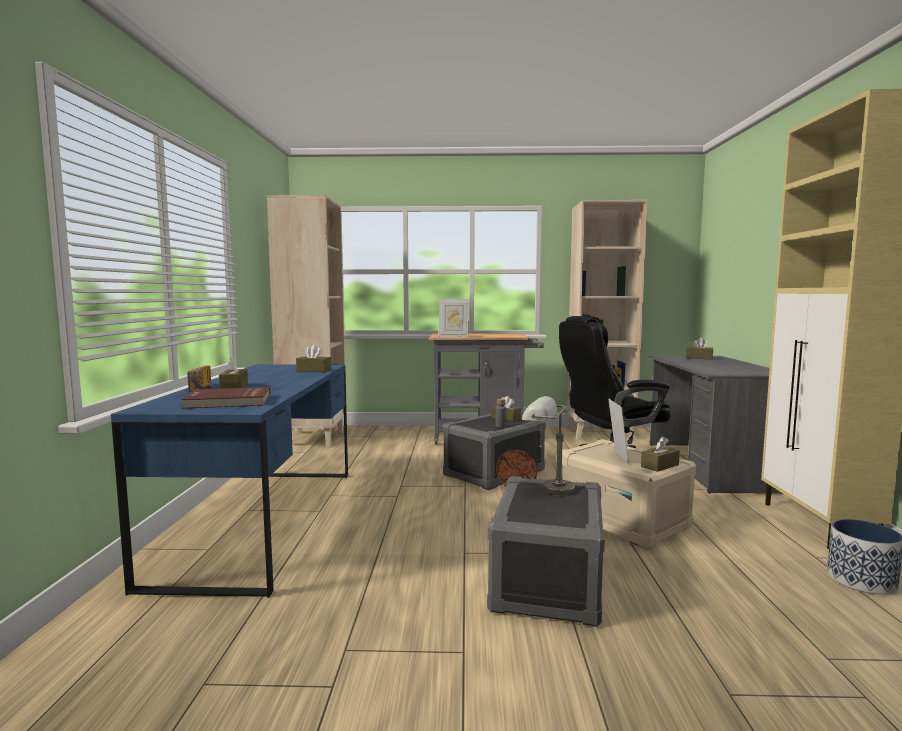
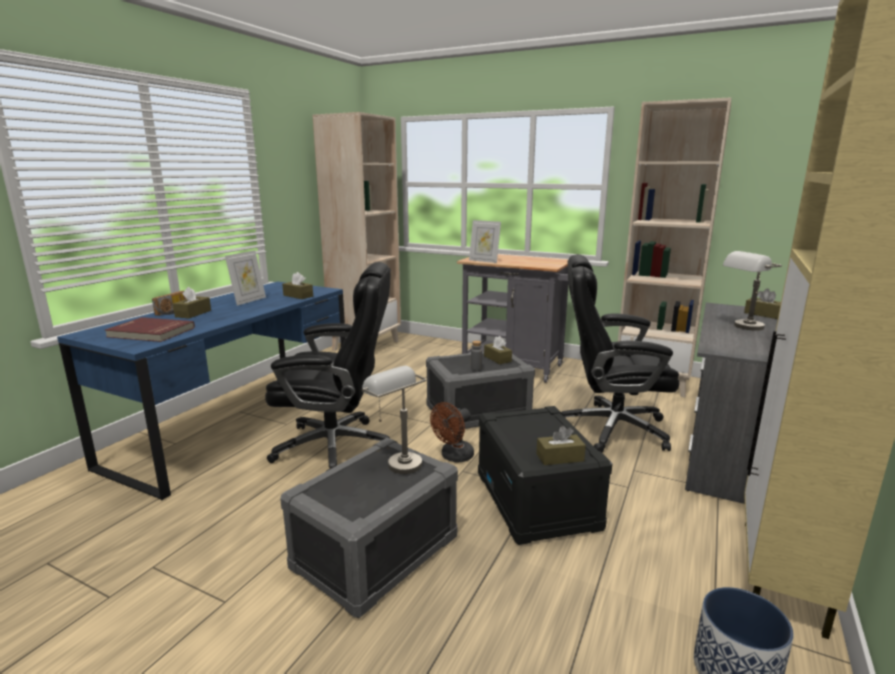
camera: 25 degrees right, 10 degrees up
beige storage box [556,439,696,549] -> black storage box [478,406,613,545]
picture frame [608,398,629,464] -> picture frame moved to [225,251,266,306]
none -> black office chair [265,262,391,471]
none -> grey table lamp [723,251,782,331]

